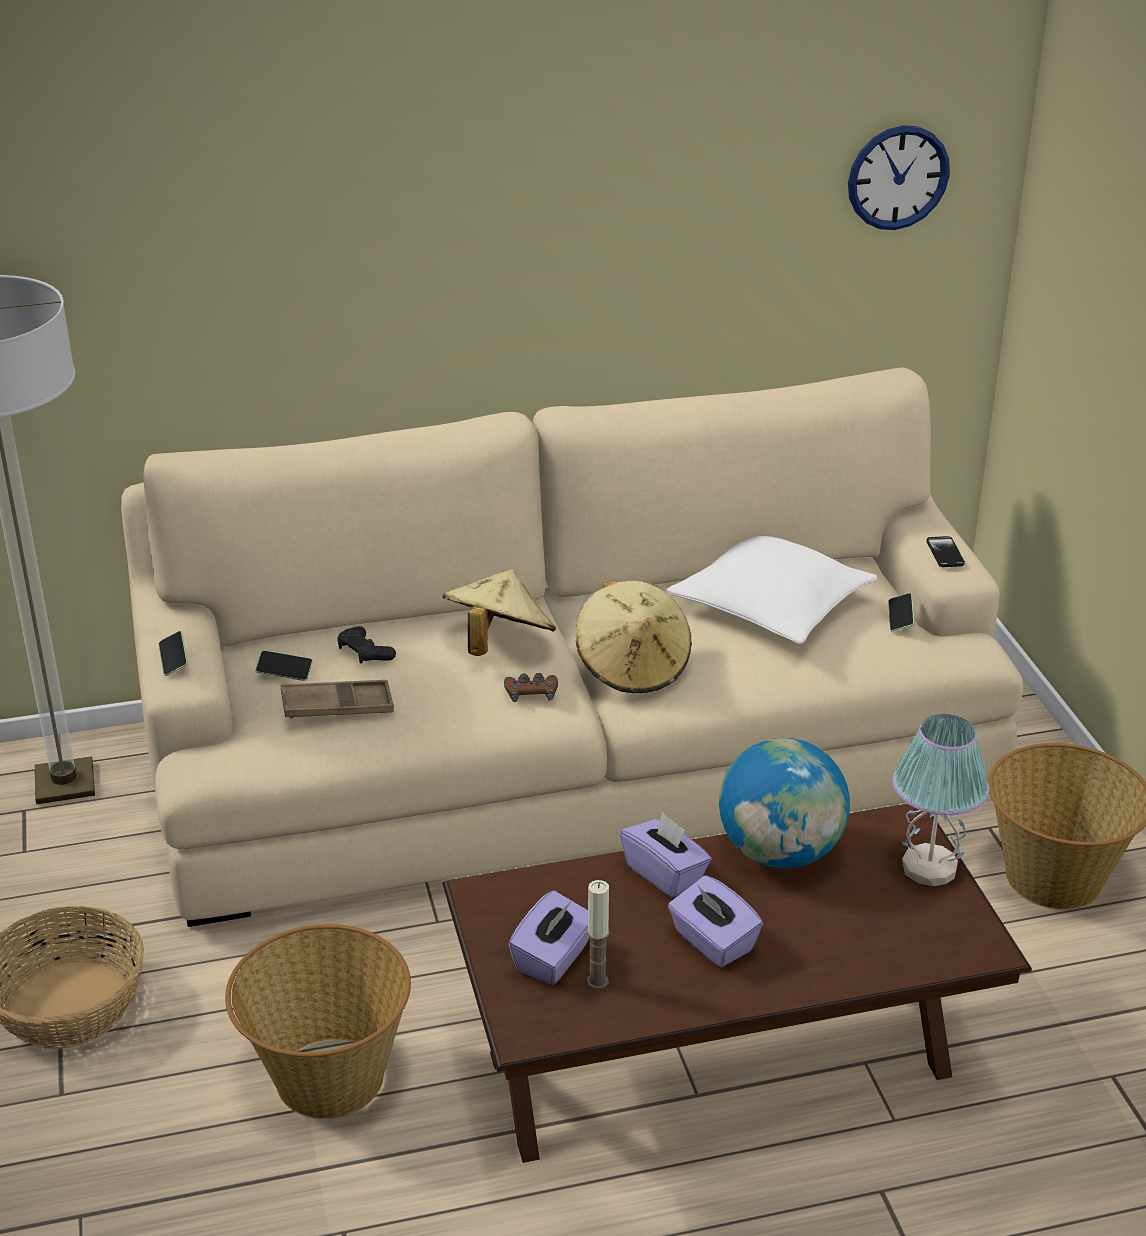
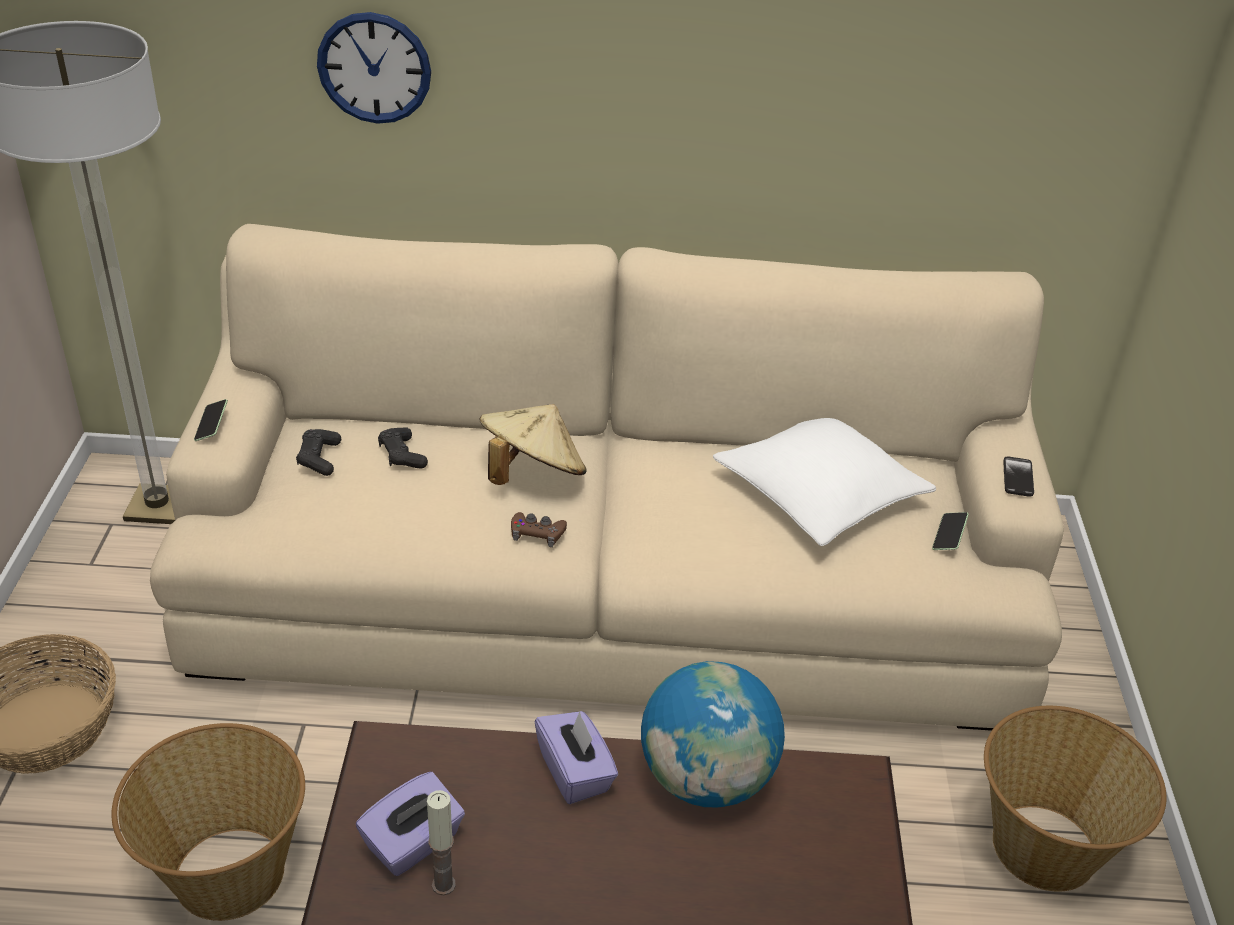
camera: 15 degrees right, 5 degrees up
phone [255,650,313,681] -> black game controller [296,429,341,476]
brown tray [281,680,394,718] -> none
beige hat [576,580,692,693] -> none
purple tissue box [668,875,763,968] -> none
wall clock [848,125,950,230] -> wall clock moved to [317,12,431,124]
table lamp [893,714,990,886] -> none

